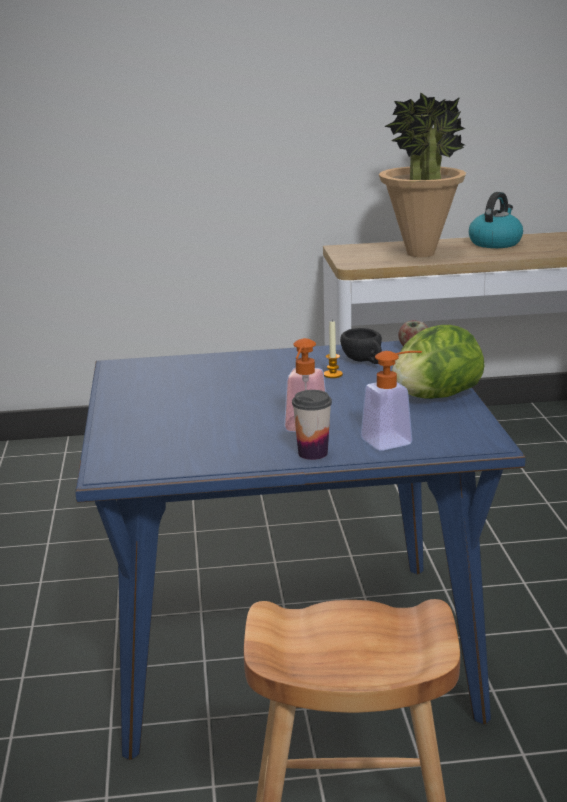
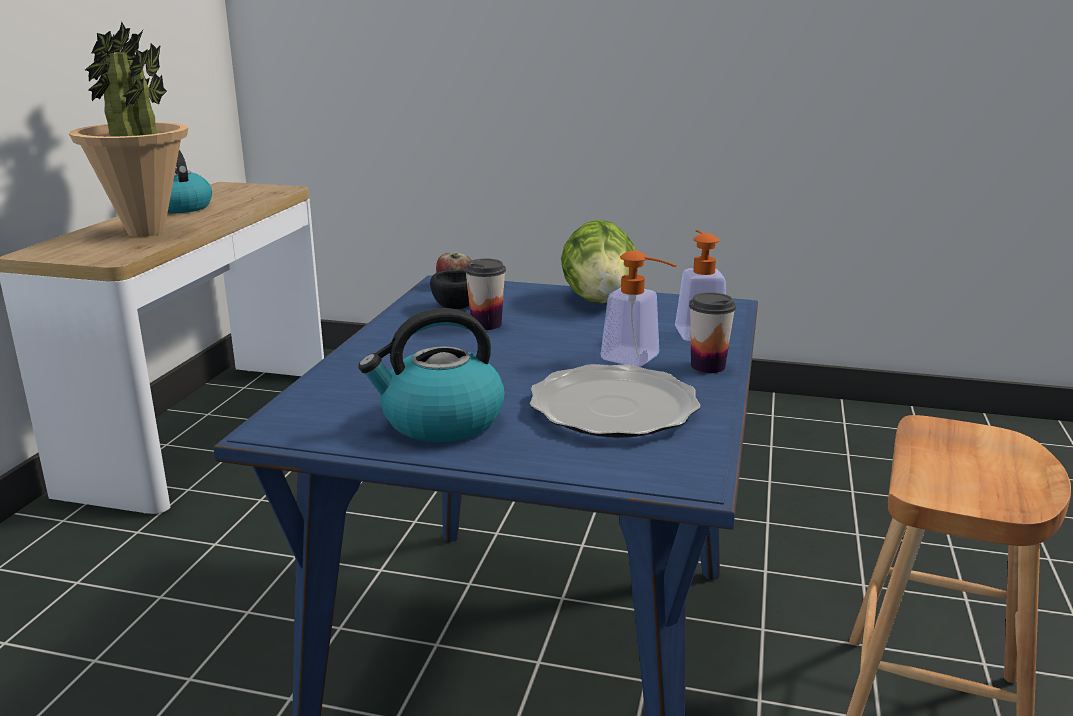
camera: 70 degrees left, 0 degrees up
candle [324,322,343,378] -> cup [465,259,506,330]
none -> kettle [358,308,505,442]
none -> plate [530,364,701,438]

